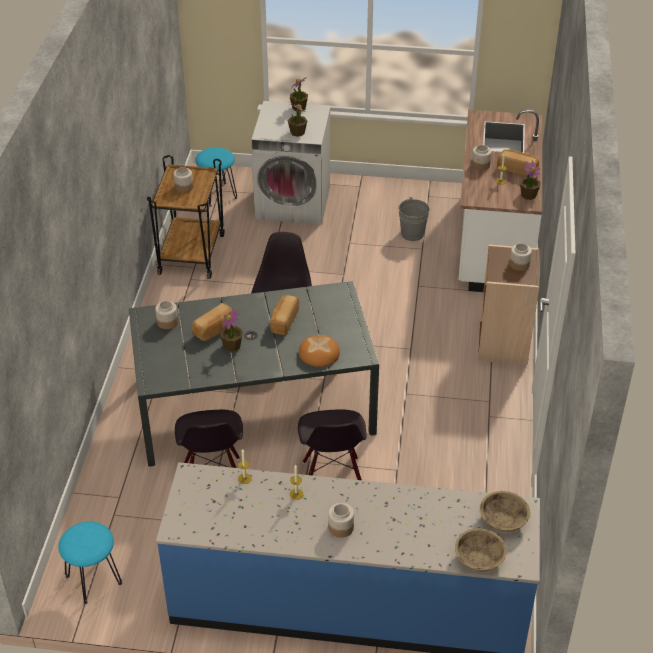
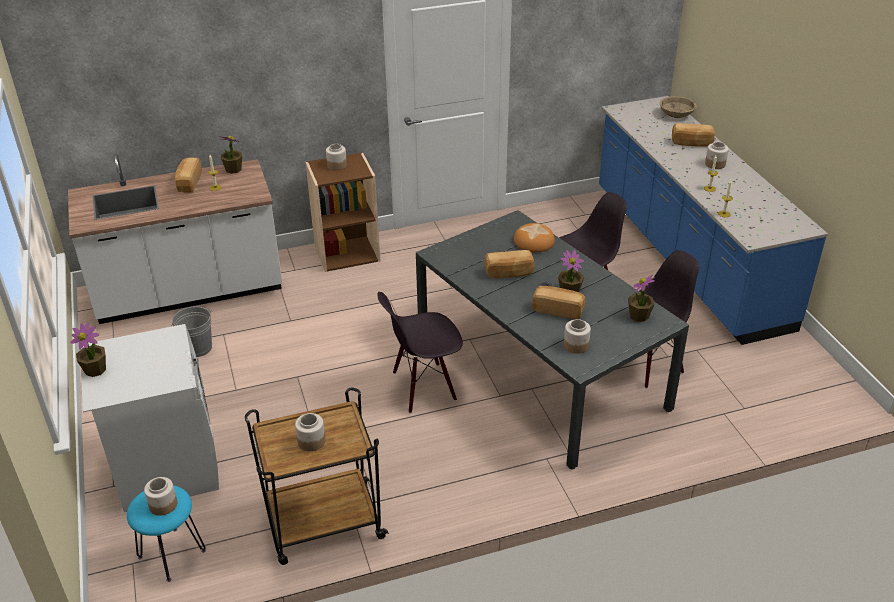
camera: 115 degrees left, 5 degrees down
turquoise stool [58,522,122,604] -> none
potted plant [288,104,307,137] -> potted plant moved to [628,275,655,322]
jar [472,145,492,170] -> jar moved to [144,477,177,516]
beige bowl [480,491,530,532] -> none
none -> bread [672,123,715,147]

